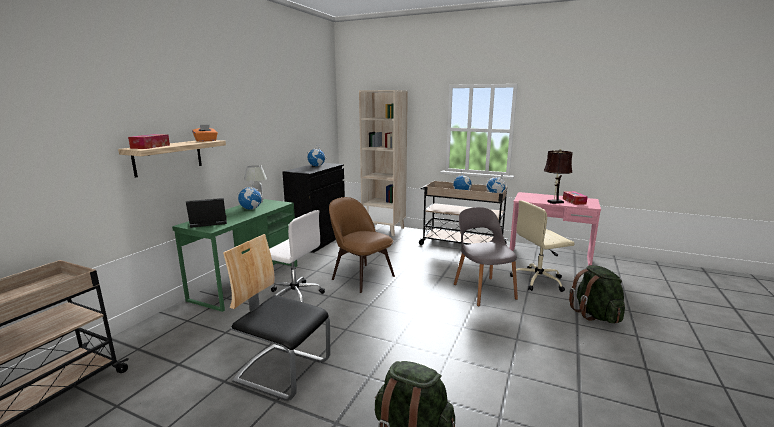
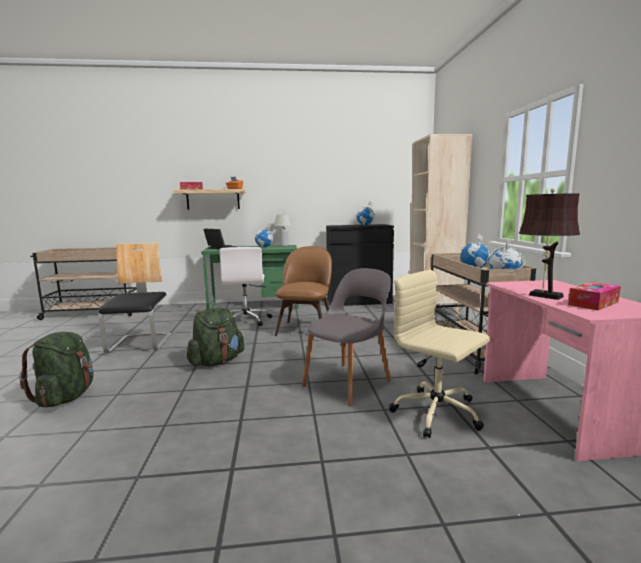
camera: 60 degrees right, 5 degrees down
green backpack [569,265,625,324] -> green backpack moved to [187,308,244,366]

